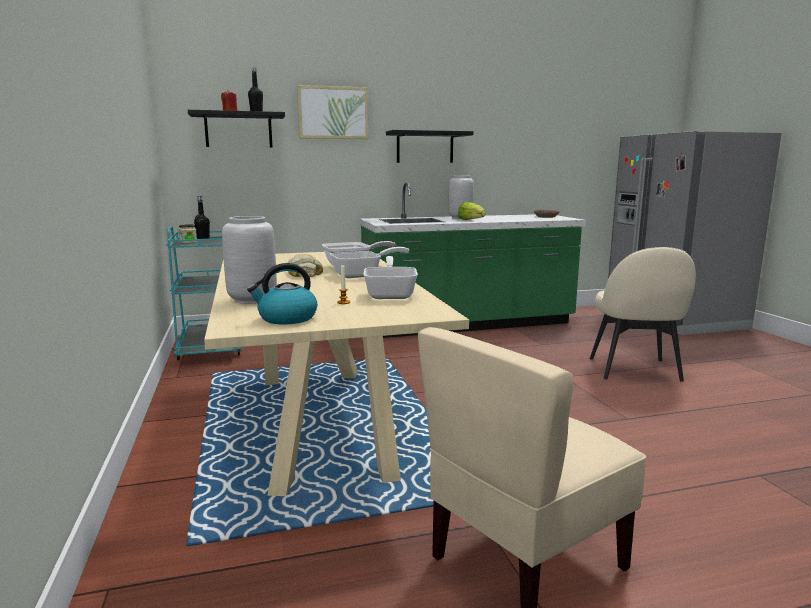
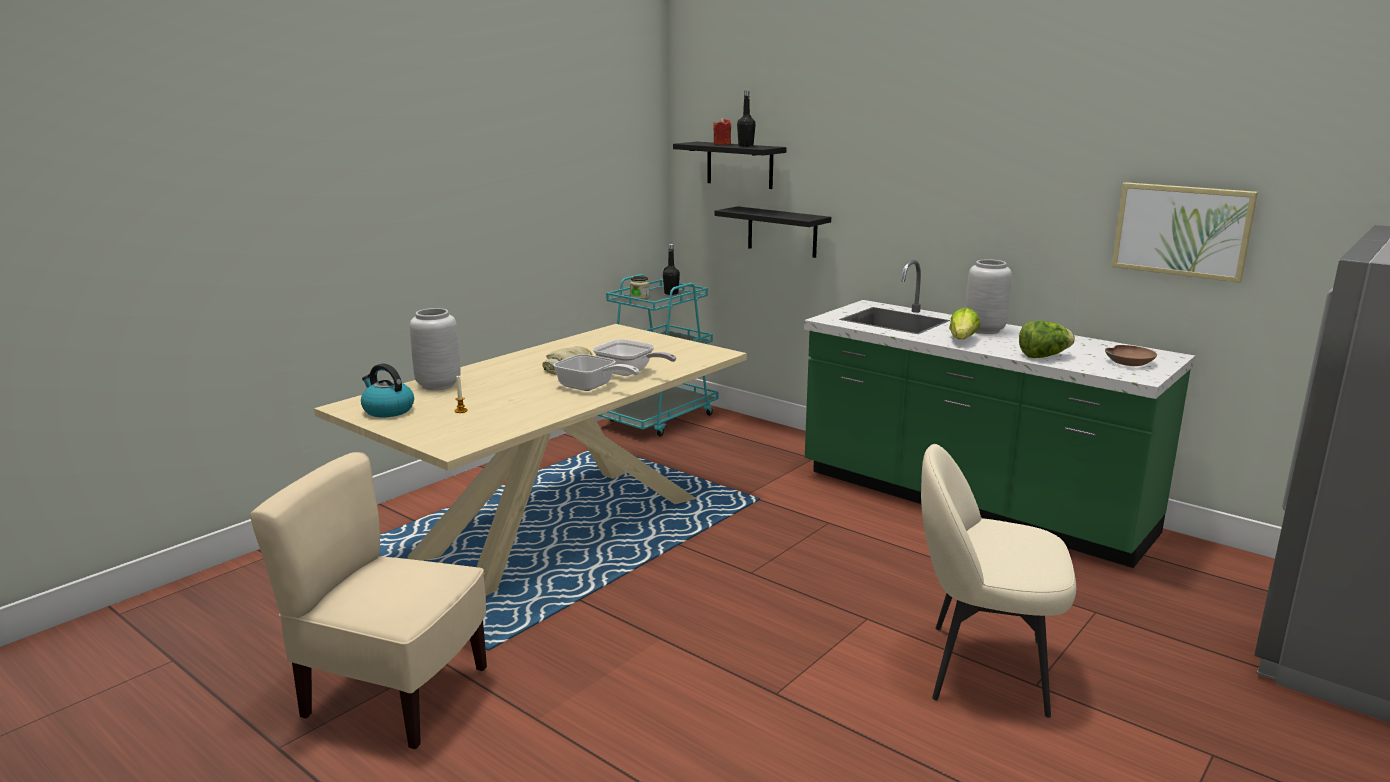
camera: 55 degrees right, 5 degrees up
picture [297,85,369,139] -> picture moved to [1111,182,1258,283]
frying pan [363,256,418,299] -> none
black shelf [386,130,473,163] -> black shelf moved to [714,206,831,258]
beige chair [590,247,696,382] -> beige chair turned 45 degrees clockwise [921,444,1076,718]
none -> lettuce [1019,321,1075,358]

